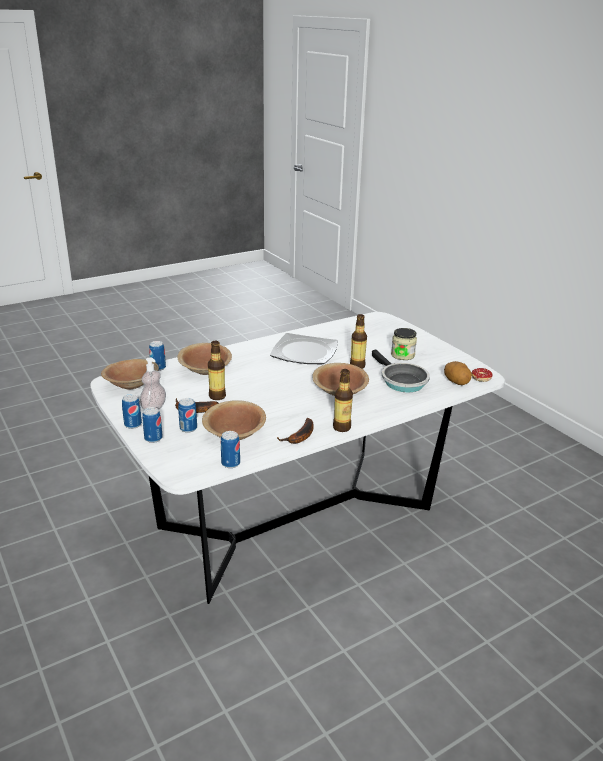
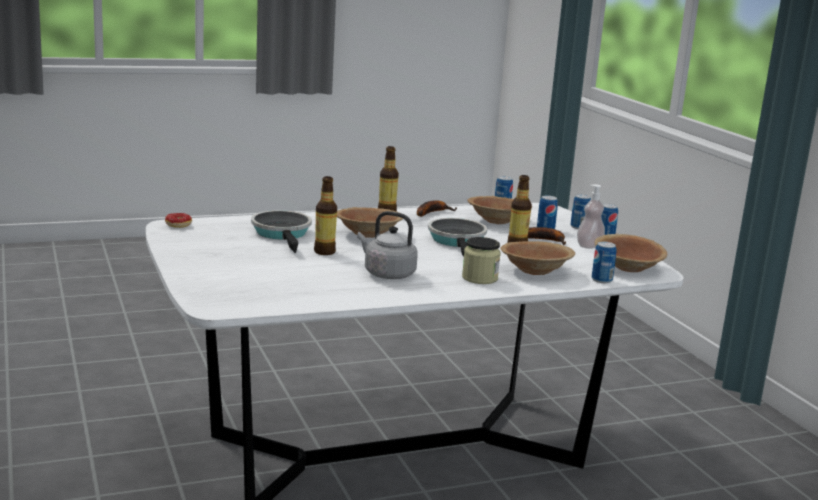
camera: 170 degrees left, 10 degrees down
plate [270,333,338,364] -> grey kettle [357,211,418,279]
jar [391,328,417,360] -> jar moved to [462,237,501,284]
potato [444,361,472,385] -> none
none -> frying pan [428,218,487,256]

